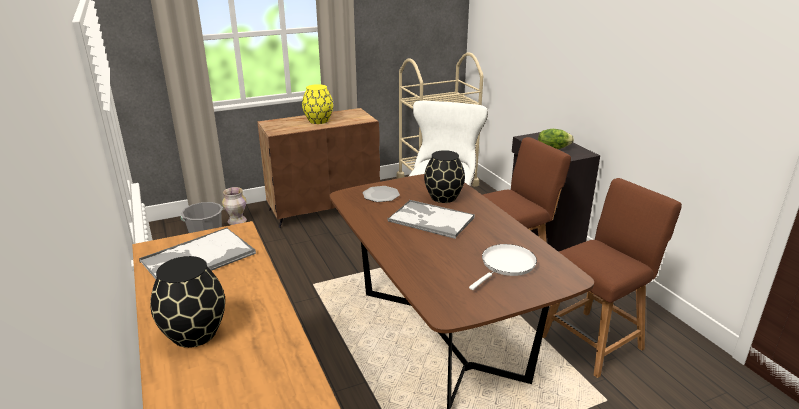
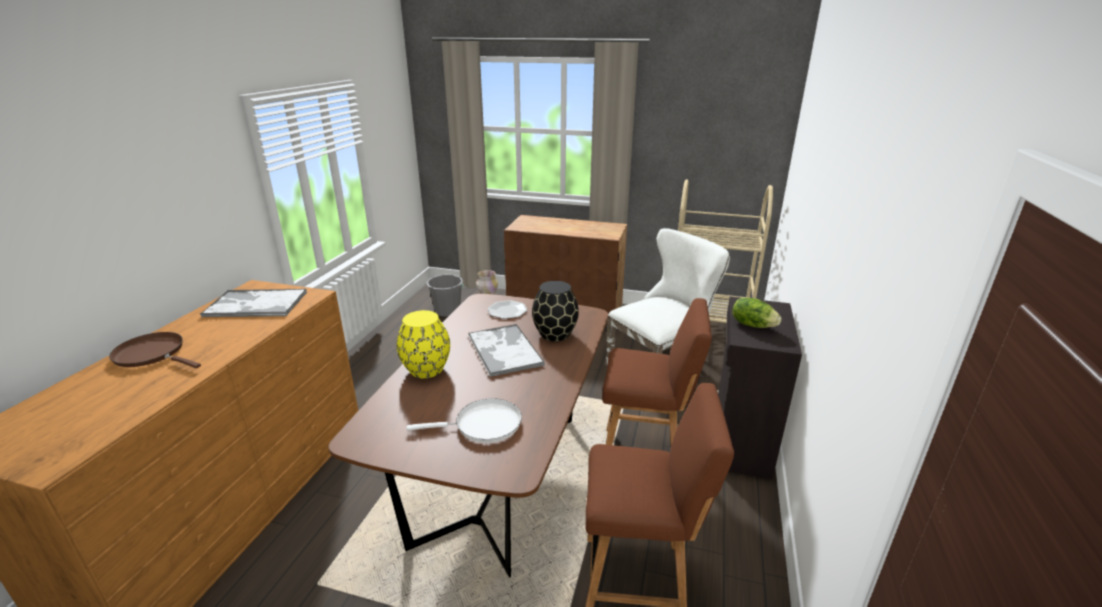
camera: 40 degrees right, 0 degrees up
black vase [150,256,225,348] -> brown frying pan [109,332,201,368]
yellow vase [302,84,333,124] -> yellow vase moved to [397,310,450,378]

